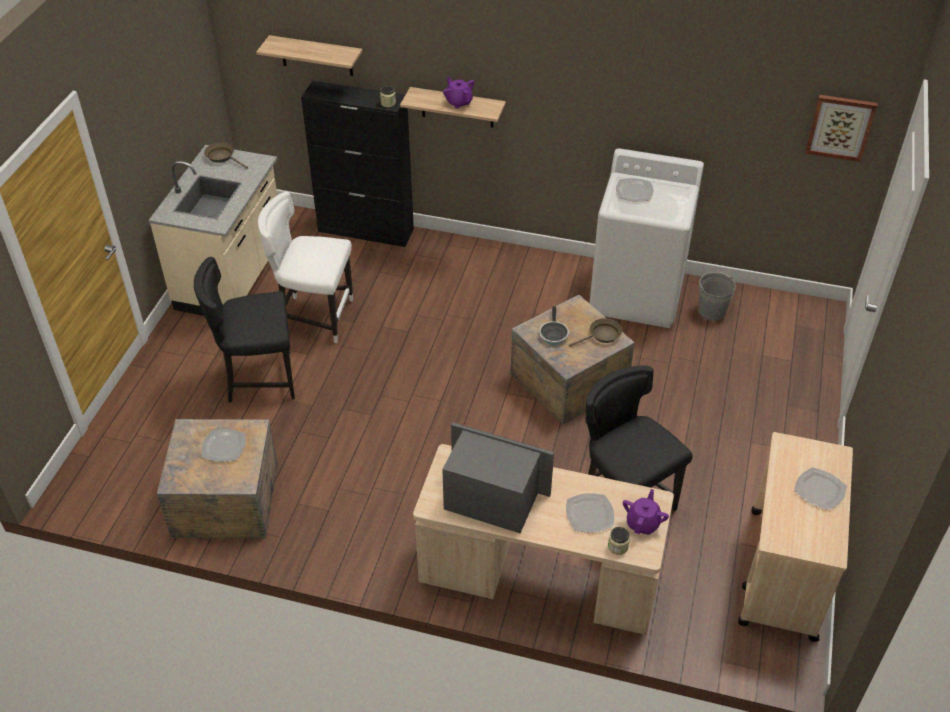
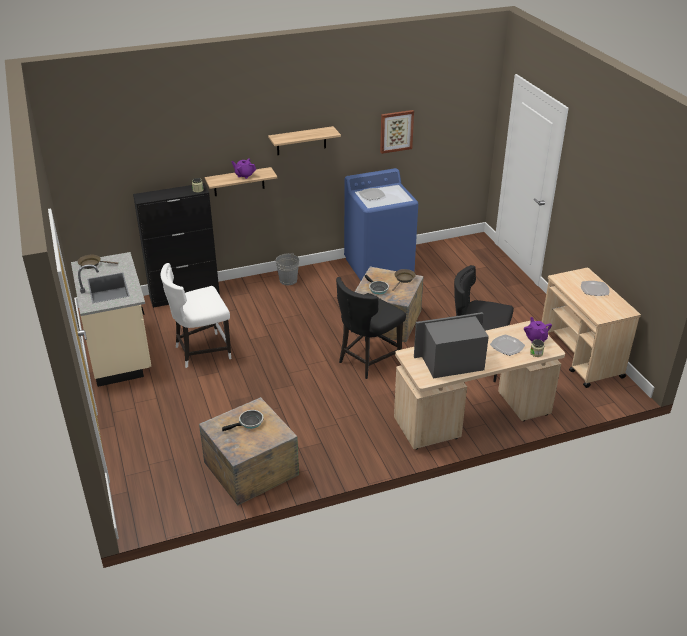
camera: 35 degrees left, 10 degrees down
black chair [194,257,295,403] -> black chair moved to [336,277,406,379]
plate [202,429,246,462] -> frying pan [222,410,264,431]
shelf [256,35,362,76] -> shelf moved to [268,126,341,155]
white washing machine [589,148,704,328] -> blue washing machine [344,168,418,280]
grey bucket [699,272,736,321] -> grey bucket moved to [276,253,299,285]
picture [805,95,877,162] -> picture moved to [380,110,414,154]

